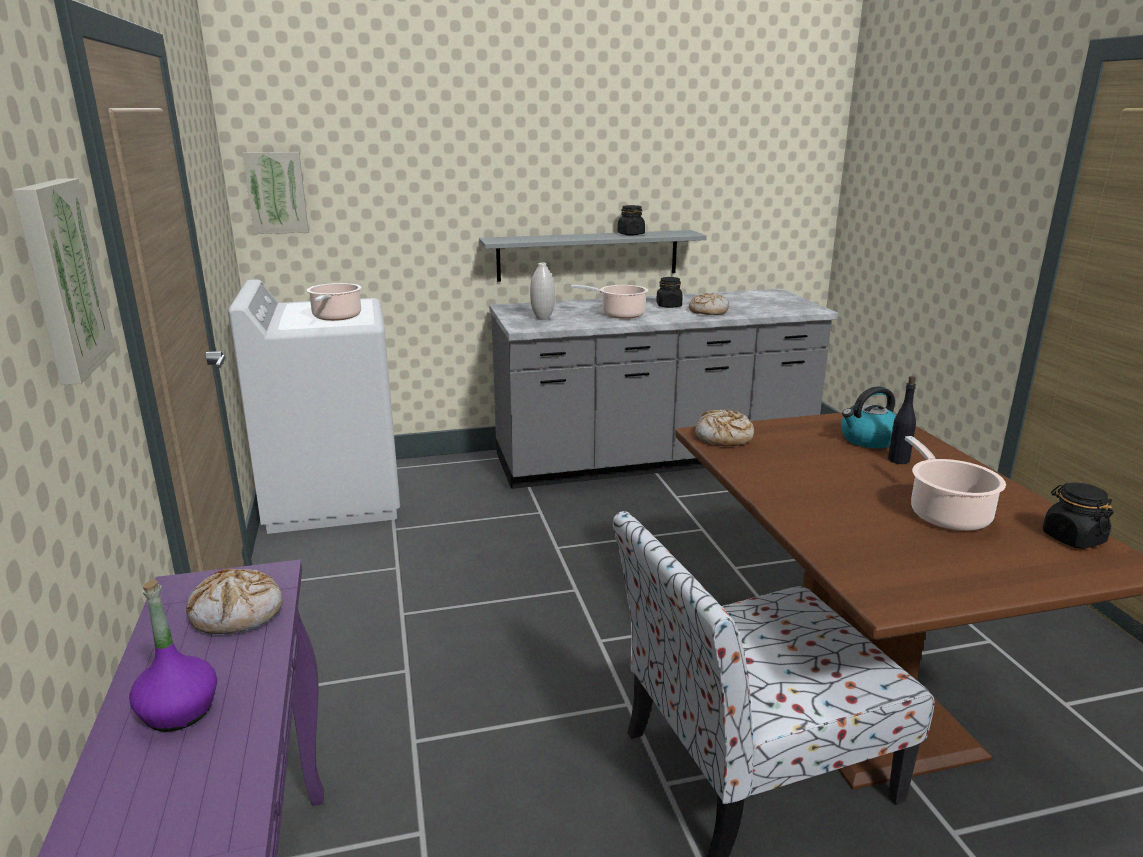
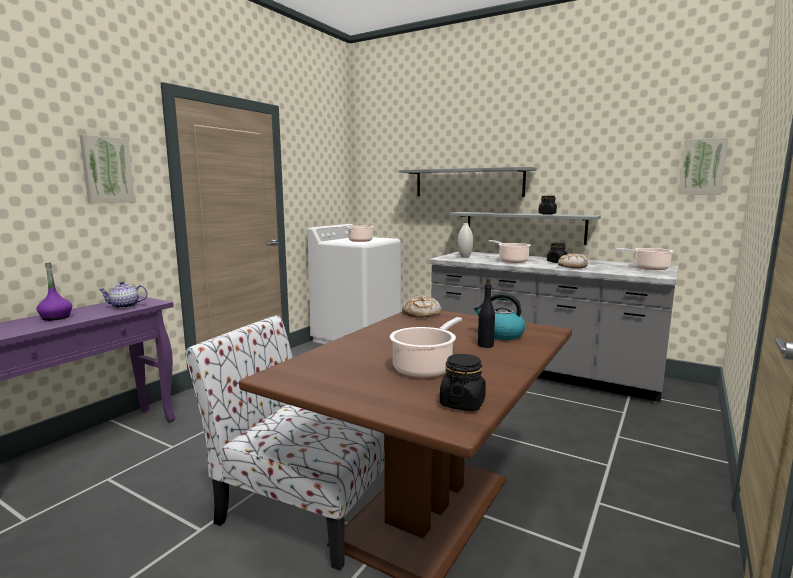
camera: 45 degrees right, 10 degrees down
bread [186,569,283,634] -> teapot [98,281,148,309]
picture [242,152,309,234] -> picture moved to [678,138,728,195]
none -> grey shelf [398,167,537,197]
none -> cooking pot [615,248,674,270]

